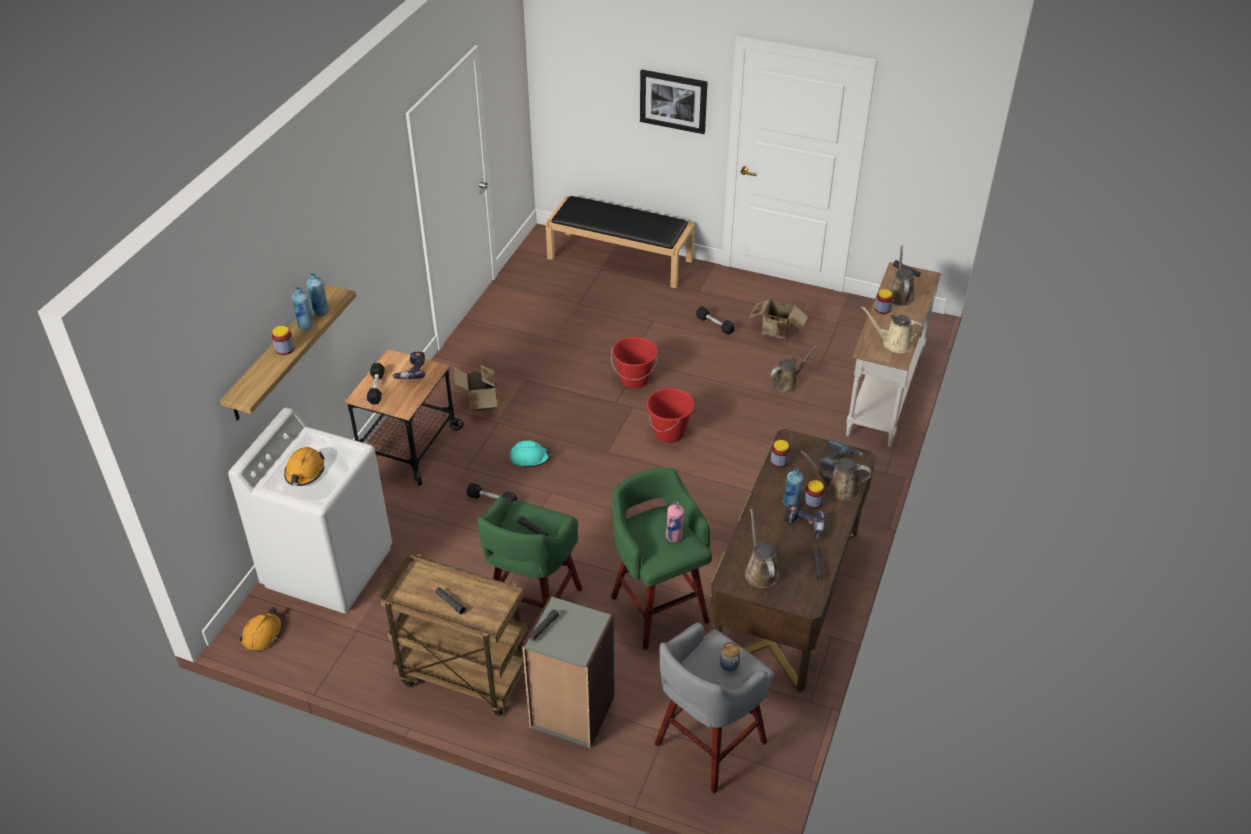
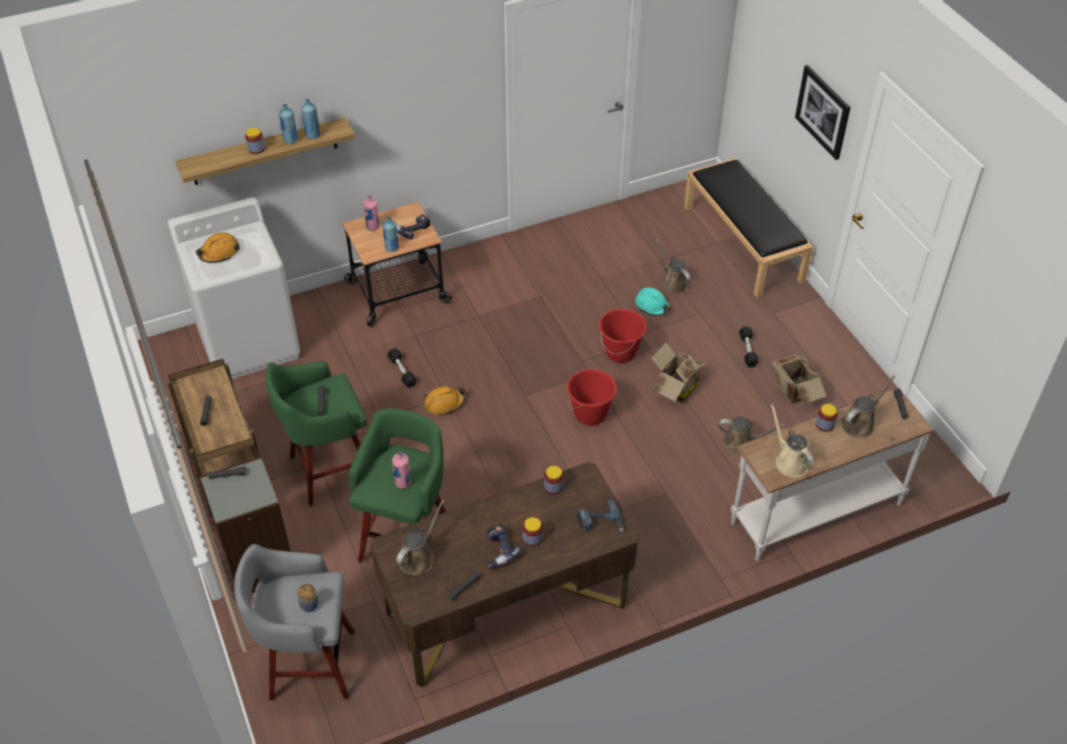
camera: 45 degrees right, 5 degrees up
orange hard hat [240,607,283,652] -> orange hard hat moved to [424,386,465,415]
black dumbbell [367,363,385,405] -> pink bottle [364,195,379,231]
cardboard box [453,364,498,411] -> cardboard box moved to [651,342,706,403]
turquoise hard hat [510,440,552,468] -> turquoise hard hat moved to [635,287,670,316]
blue bottle [783,468,803,507] -> blue bottle moved to [383,217,399,252]
brown watering can [801,451,872,501] -> brown watering can moved to [656,239,690,294]

